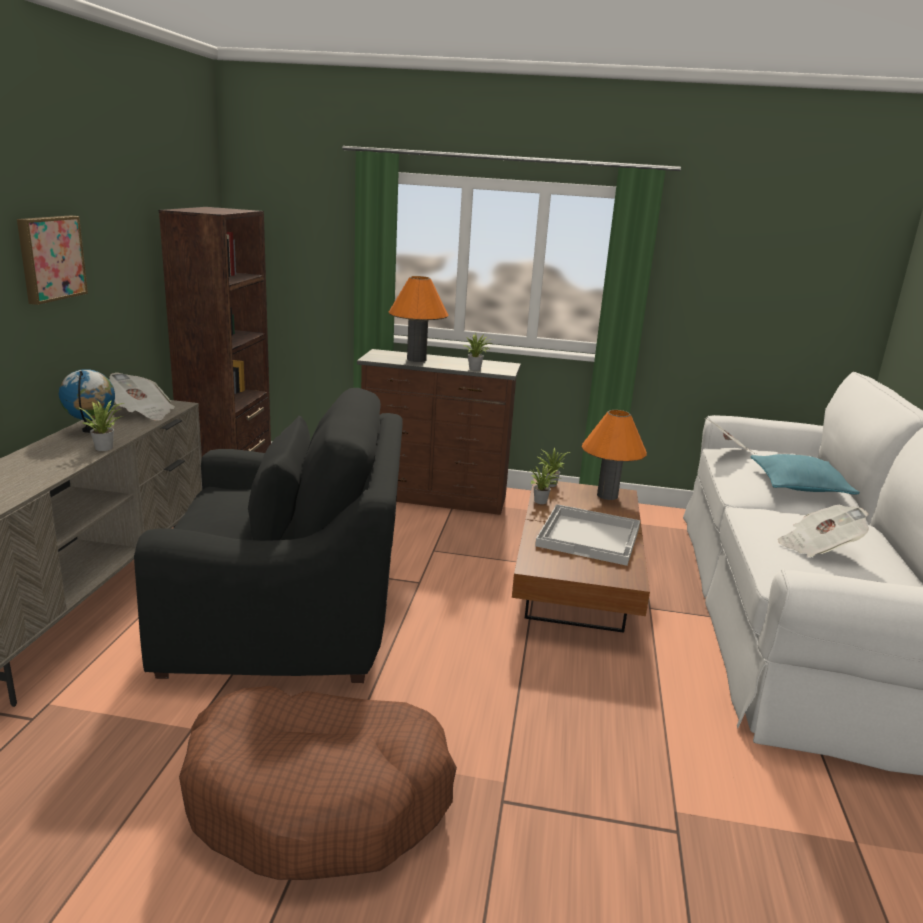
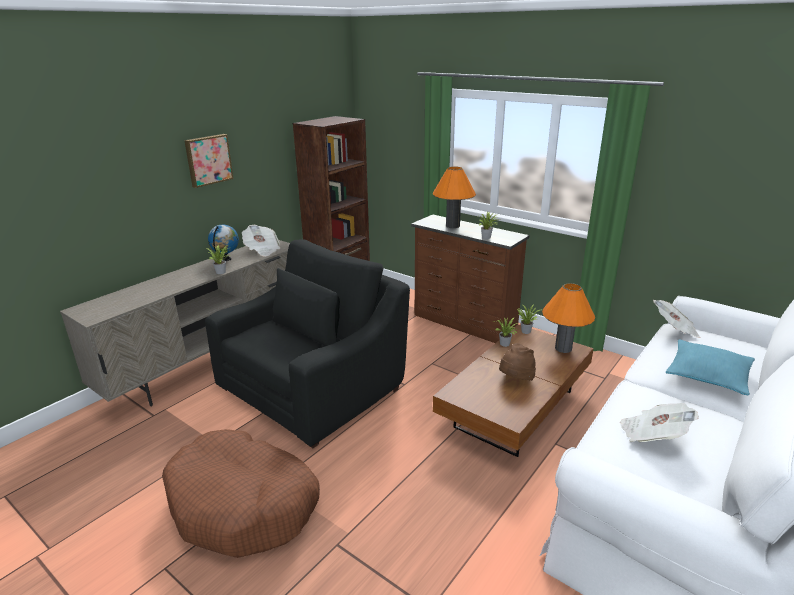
camera: 30 degrees right, 5 degrees up
black armchair [134,388,403,683] -> black armchair turned 75 degrees counterclockwise [205,239,410,448]
white tray [535,504,640,566] -> brown hat [499,343,536,381]

